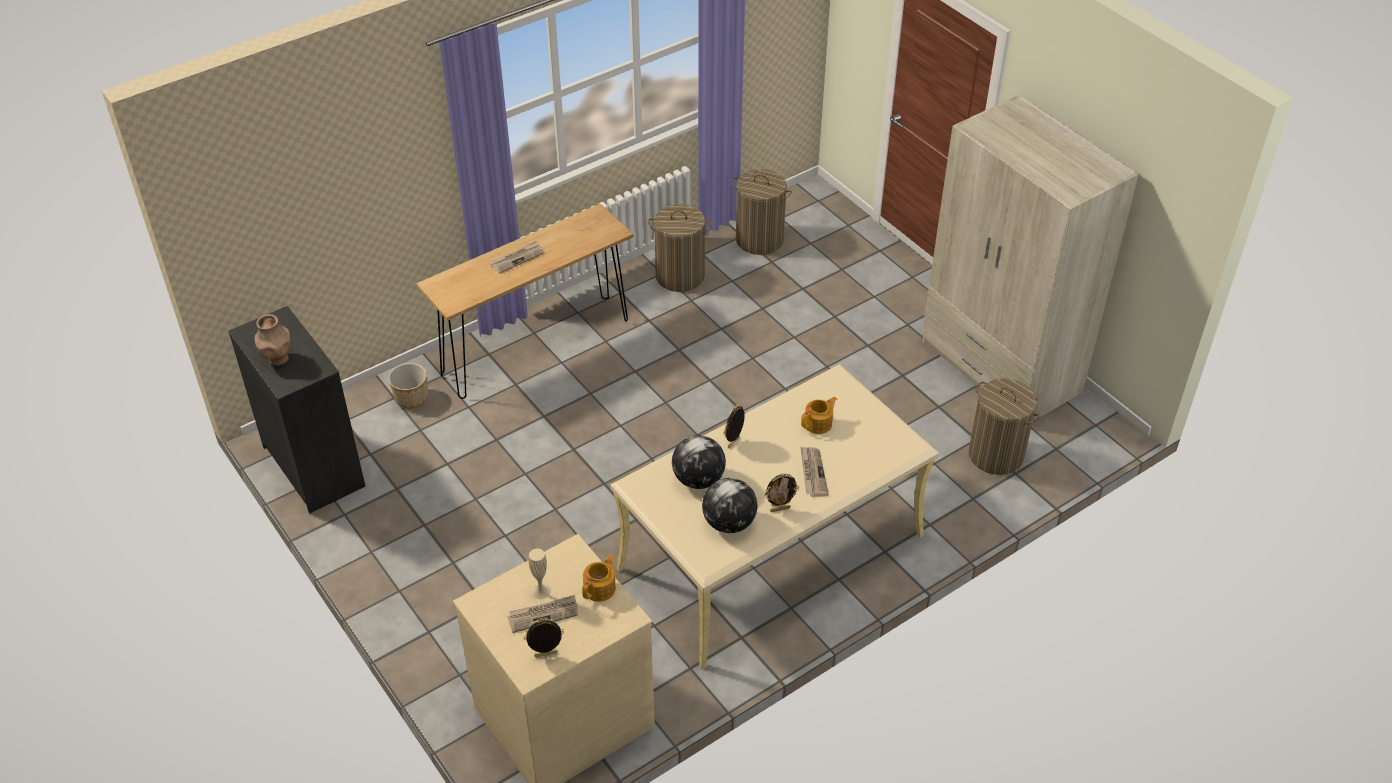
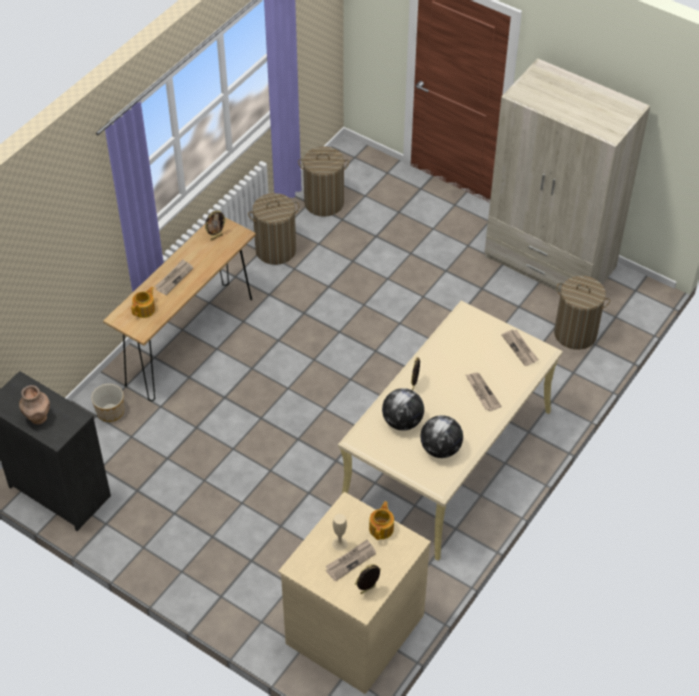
camera: 20 degrees left, 5 degrees up
picture frame [765,474,799,512] -> picture frame moved to [205,211,227,241]
teapot [801,396,837,434] -> teapot moved to [131,287,155,318]
none -> newspaper [501,329,539,366]

